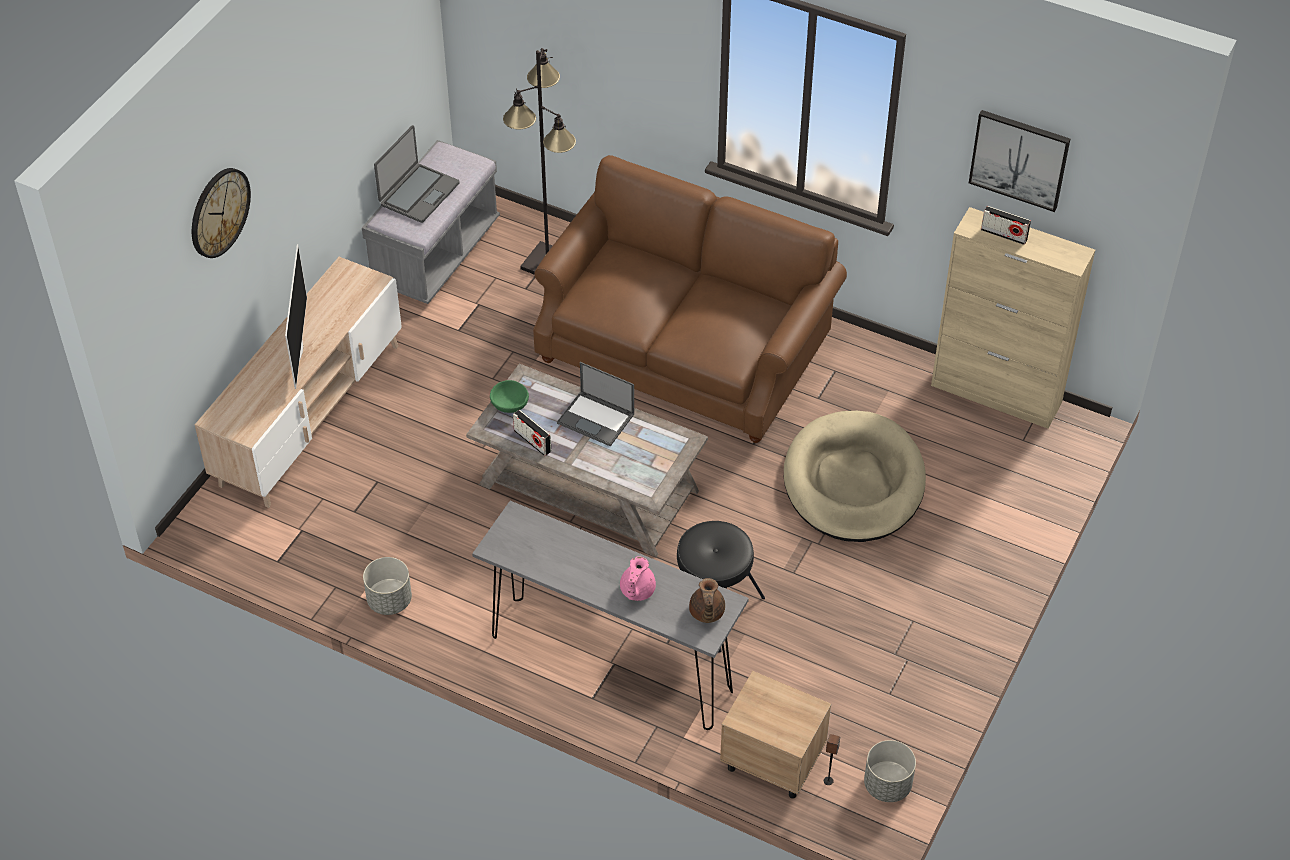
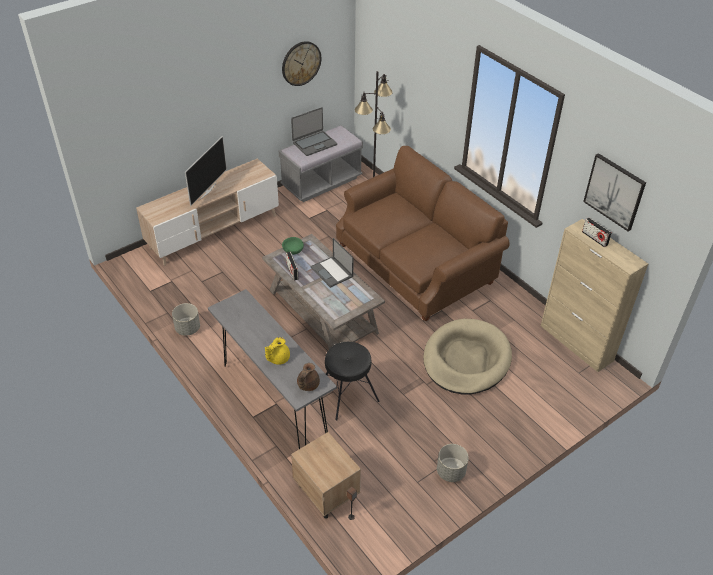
camera: 25 degrees right, 5 degrees down
wall clock [192,168,251,258] -> wall clock moved to [282,41,321,86]
pink teapot [620,557,656,601] -> yellow teapot [265,337,290,365]
grey planter [864,740,916,802] -> grey planter moved to [437,444,469,482]

